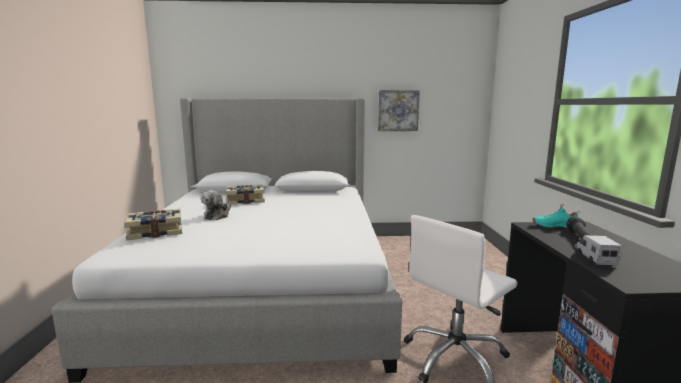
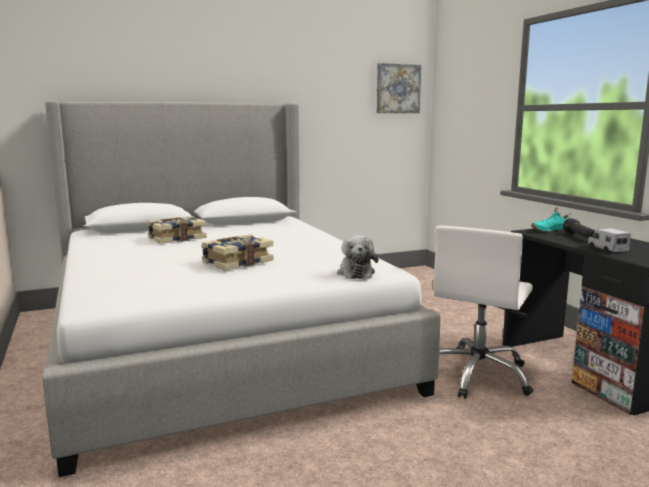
camera: 20 degrees left, 0 degrees up
book [124,209,182,240] -> book moved to [201,234,274,270]
plush toy [201,190,231,220] -> plush toy moved to [337,235,379,279]
picture [378,90,420,131] -> picture moved to [376,63,421,113]

